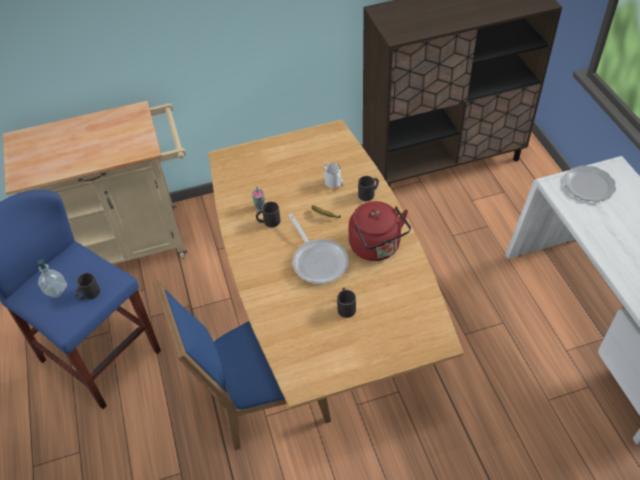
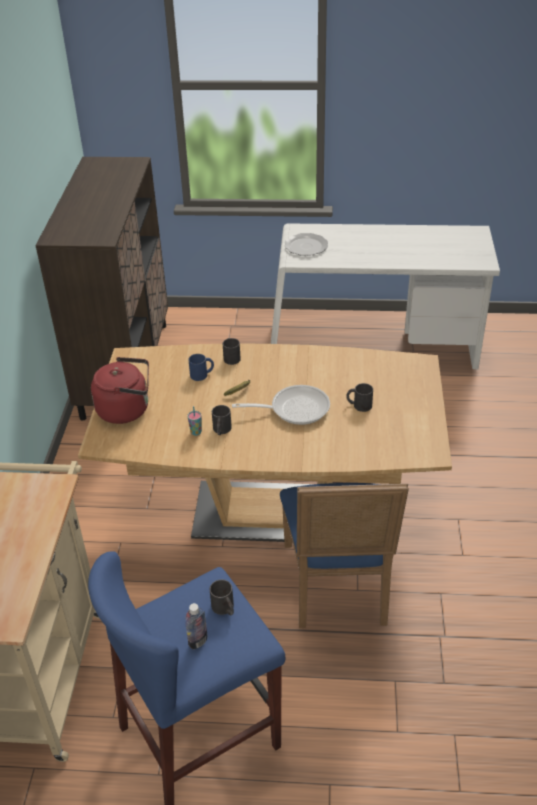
camera: 70 degrees left, 10 degrees down
soap dispenser [37,257,67,298] -> bottle [185,603,207,649]
white mug [324,163,343,188] -> blue mug [188,354,214,381]
red kettle [349,201,411,261] -> red kettle moved to [91,357,149,424]

